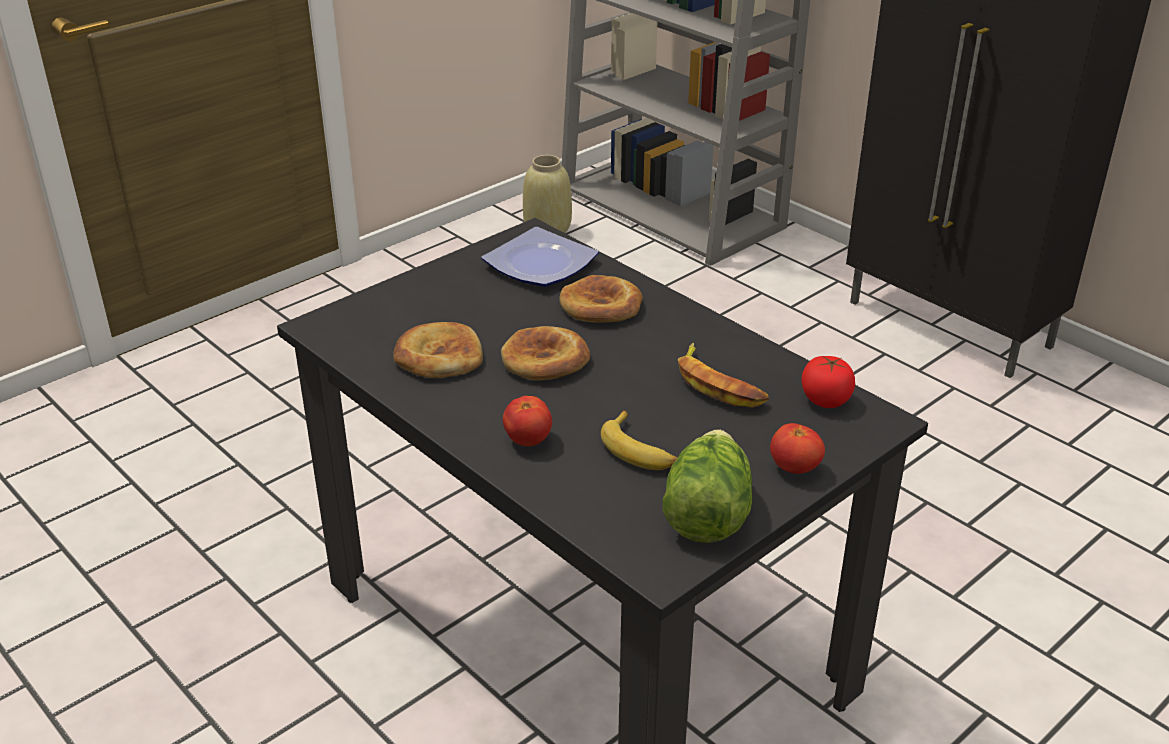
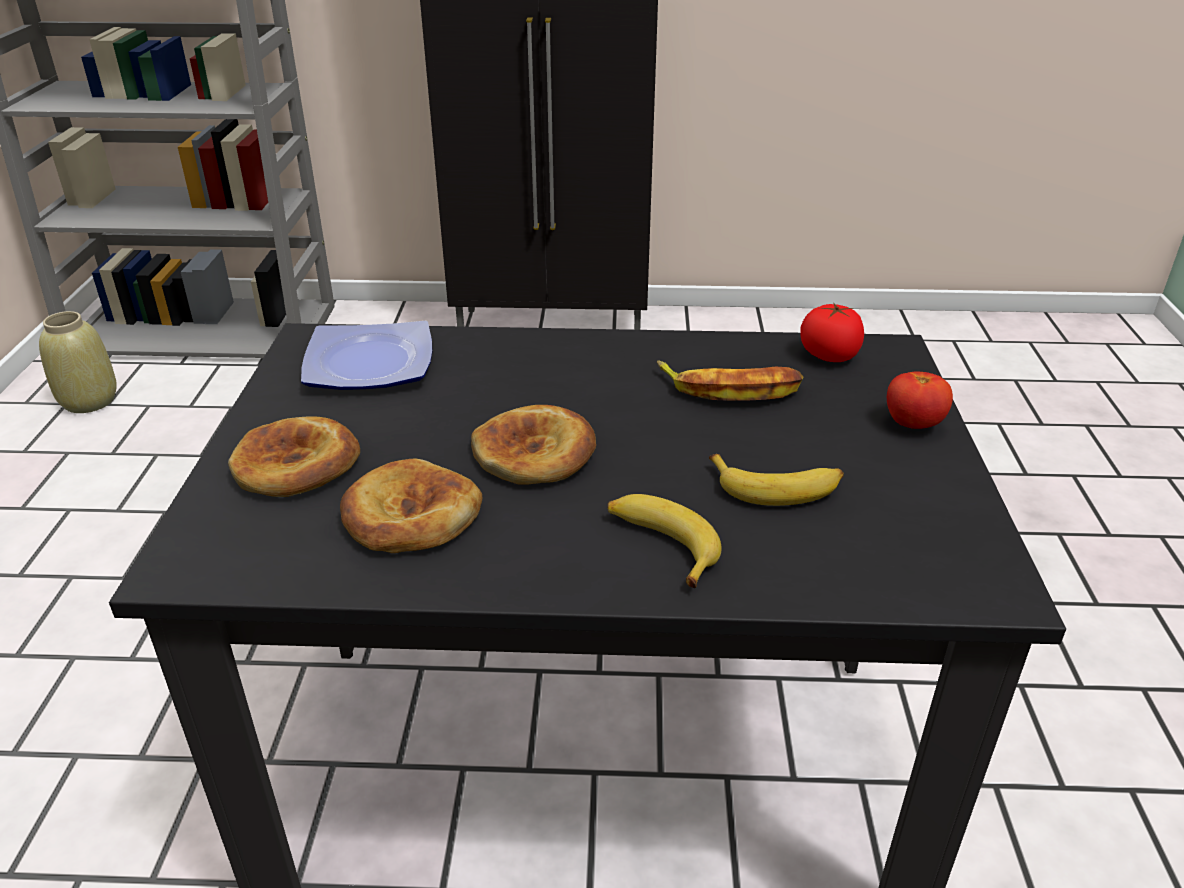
camera: 45 degrees left, 0 degrees up
tomato [503,396,552,446] -> banana [607,494,722,588]
bread [559,275,643,323] -> bread moved to [228,416,360,497]
lettuce [663,429,752,543] -> none

